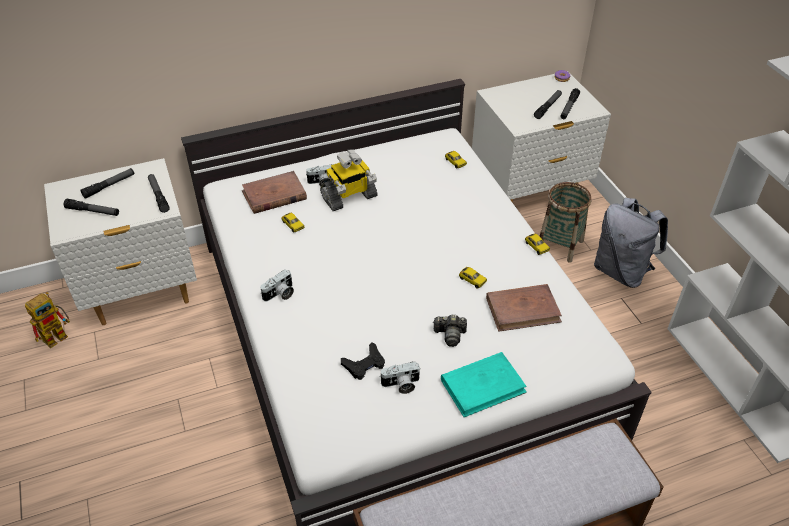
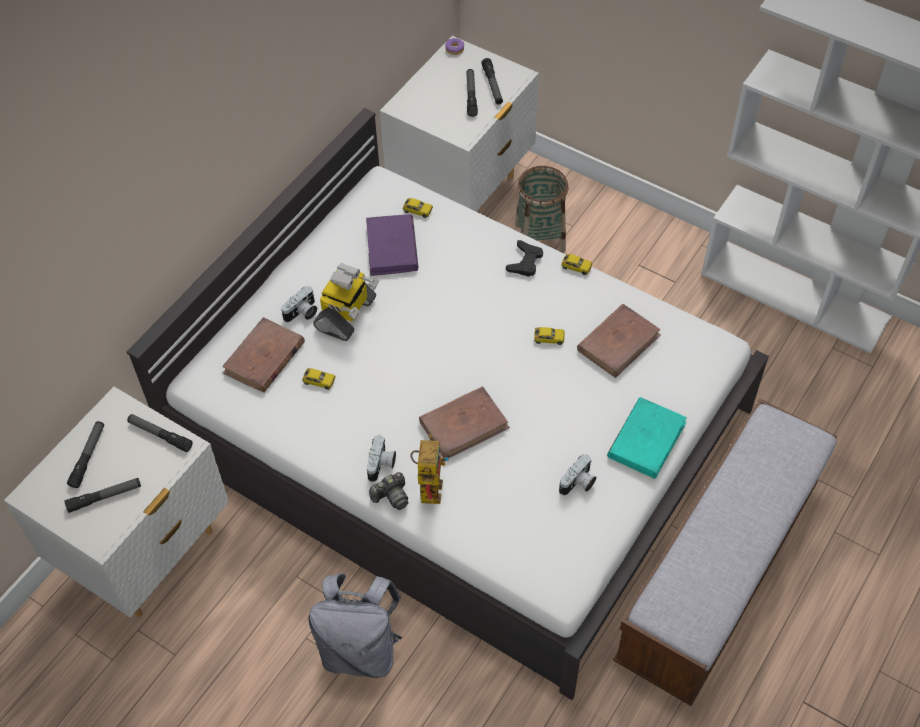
camera: 35 degrees left, 10 degrees up
toy robot [25,292,70,348] -> toy robot moved to [410,434,448,504]
black game controller [341,342,385,380] -> black game controller moved to [506,240,543,277]
camera [433,315,467,347] -> camera moved to [369,472,408,510]
grey backpack [594,198,668,288] -> grey backpack moved to [308,573,402,678]
none -> purple book [366,214,418,276]
none -> brown book [419,386,510,458]

